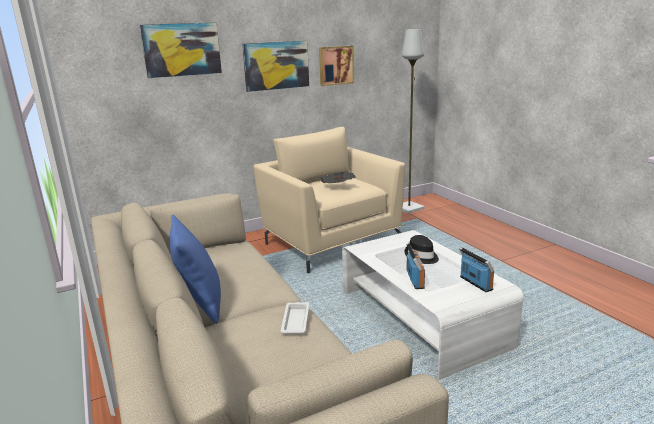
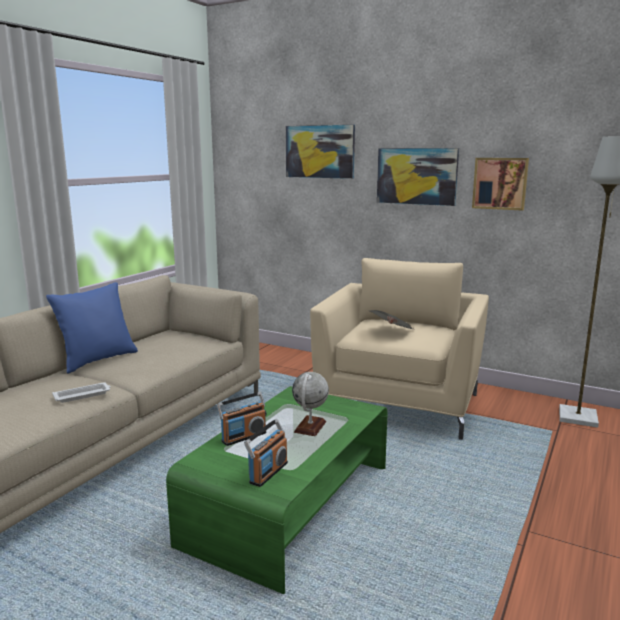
camera: 55 degrees right, 5 degrees down
white coffee table [342,230,523,380] -> green coffee table [166,386,387,594]
black hat [404,235,439,264] -> globe [292,372,329,436]

